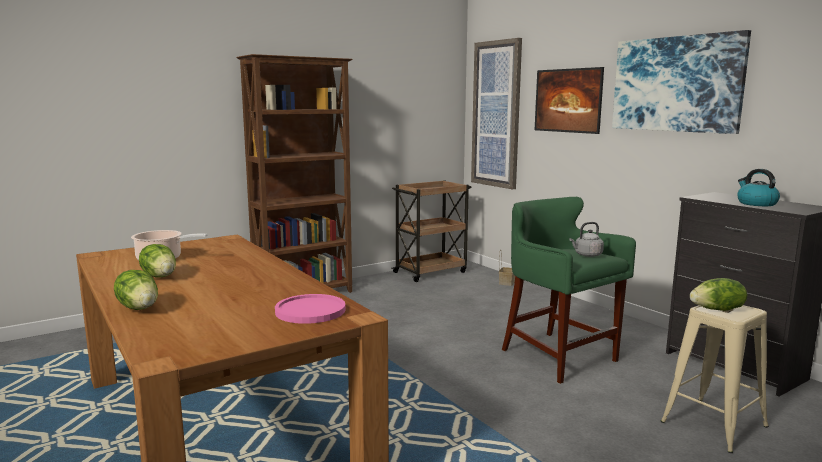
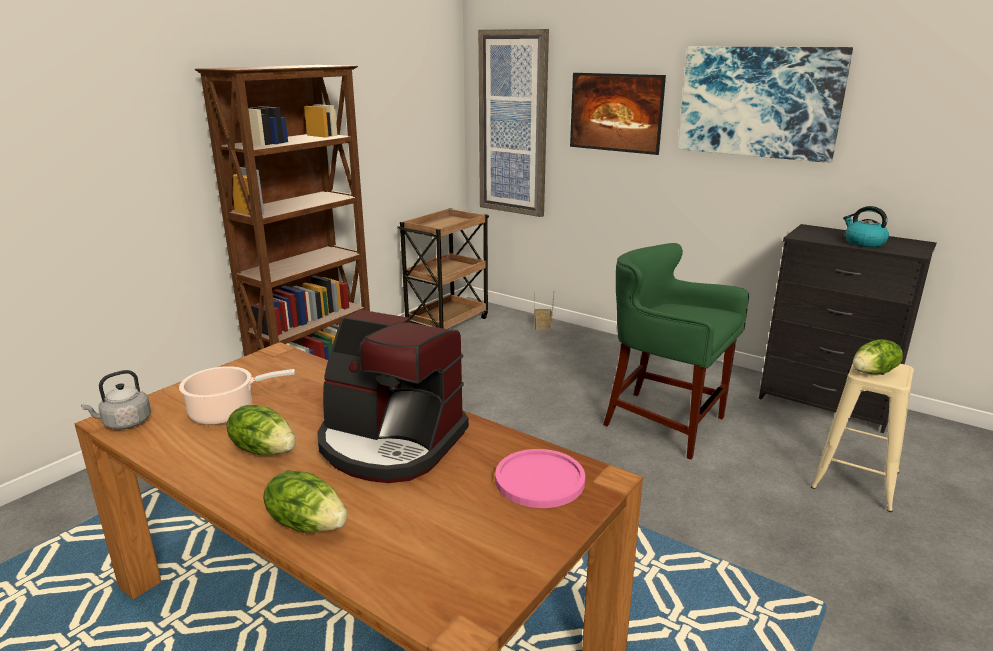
camera: 20 degrees left, 10 degrees up
grey kettle [569,222,604,257] -> grey kettle moved to [81,370,151,429]
none -> coffee machine [317,310,469,483]

